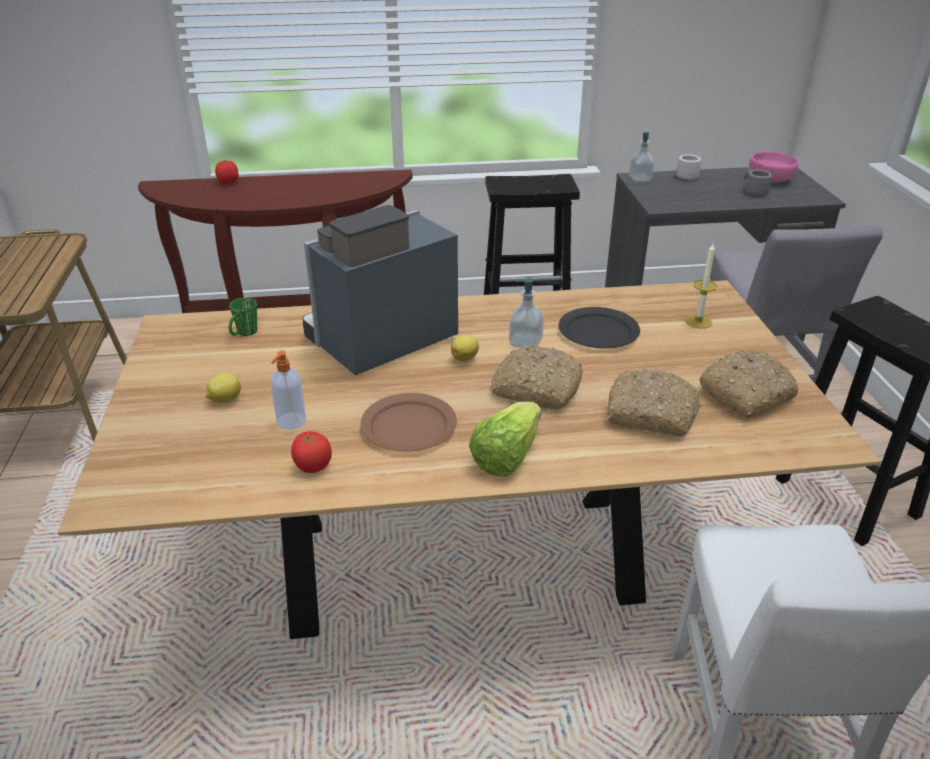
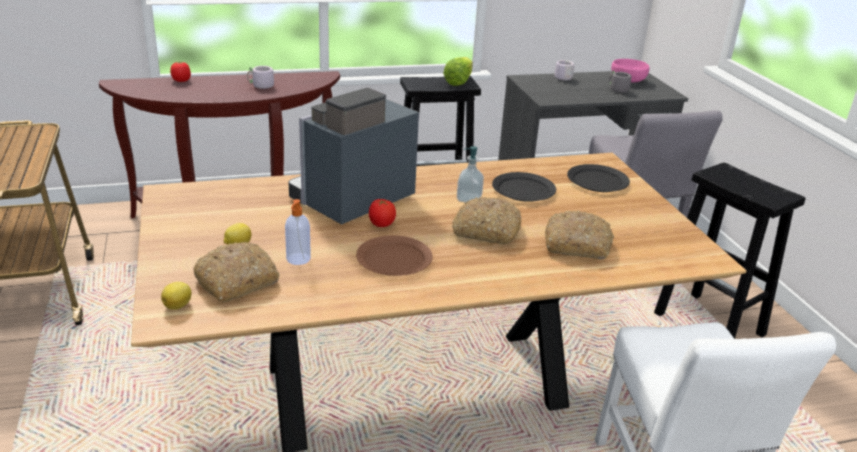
camera: 10 degrees left, 5 degrees down
green mug [229,297,257,336] -> none
tomato [291,431,332,473] -> tomato moved to [369,199,396,227]
lemon [451,334,479,362] -> lemon moved to [161,282,192,310]
lettuce [469,401,541,477] -> lettuce moved to [443,57,473,86]
soap dispenser [629,132,654,182] -> none
candle [685,244,717,329] -> black plate [567,164,630,192]
bread [699,350,798,418] -> bread moved to [194,242,280,302]
none -> grey mug [247,66,274,90]

